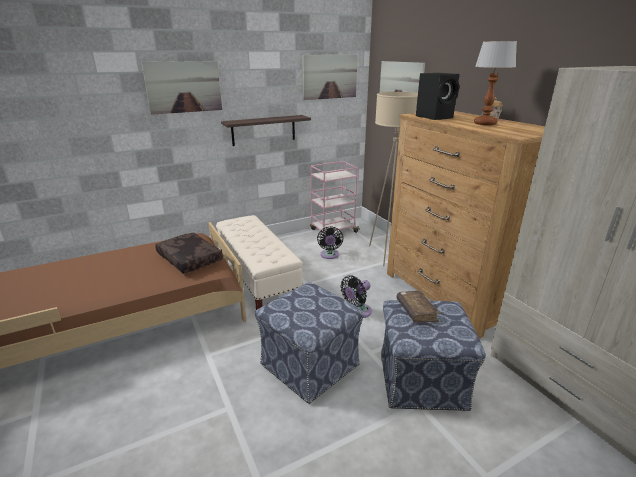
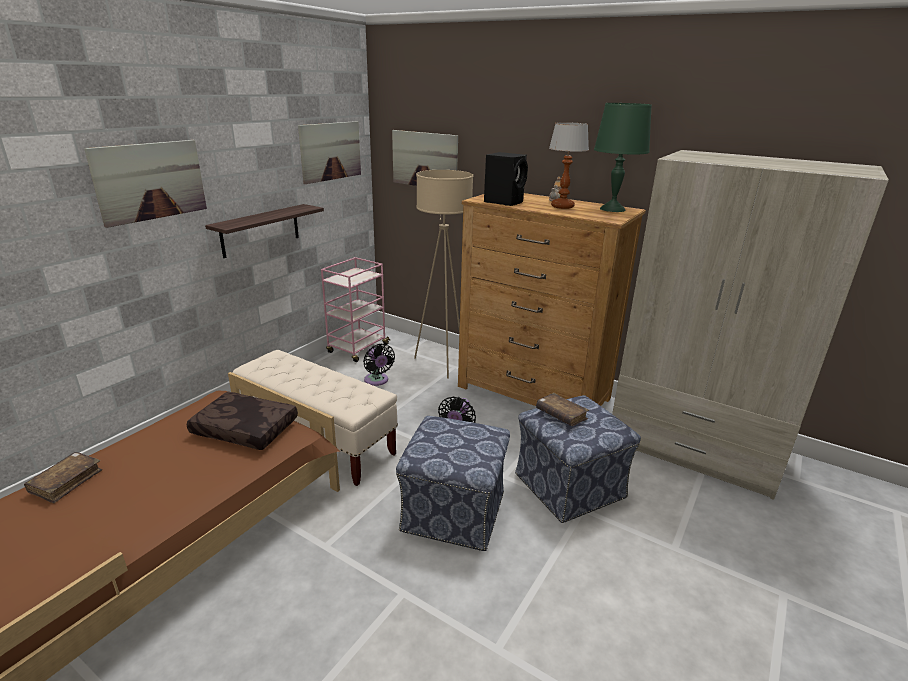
camera: 30 degrees left, 0 degrees up
none -> brown book [24,452,102,503]
none -> green table lamp [594,103,652,212]

